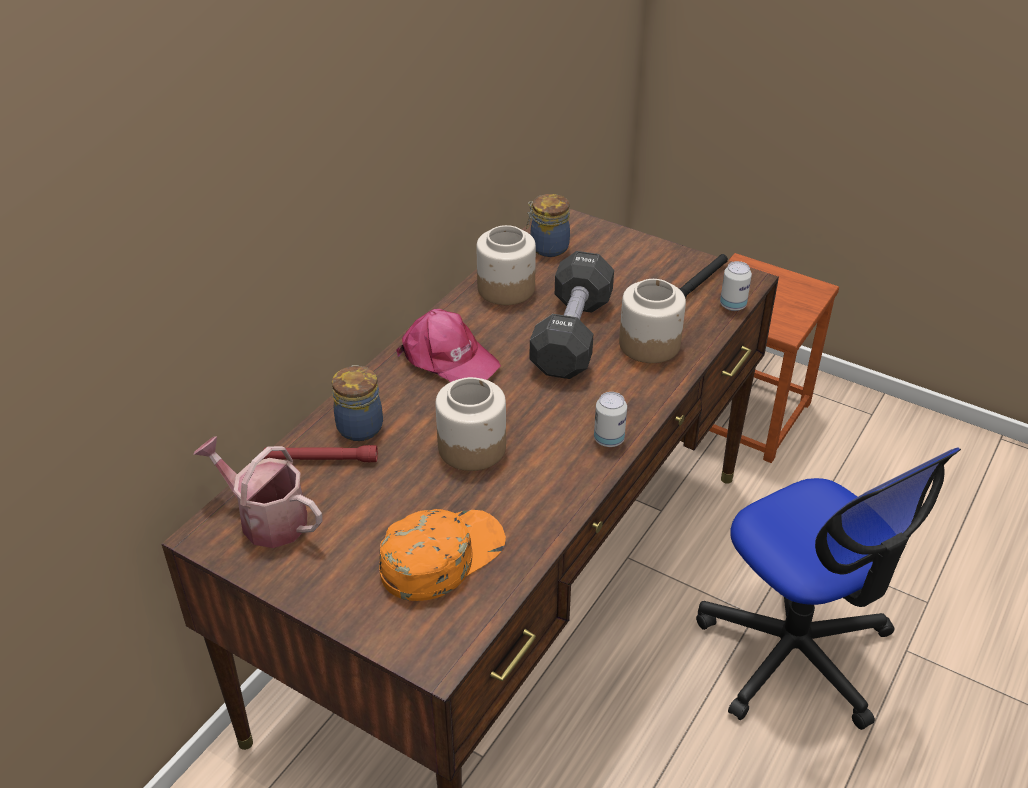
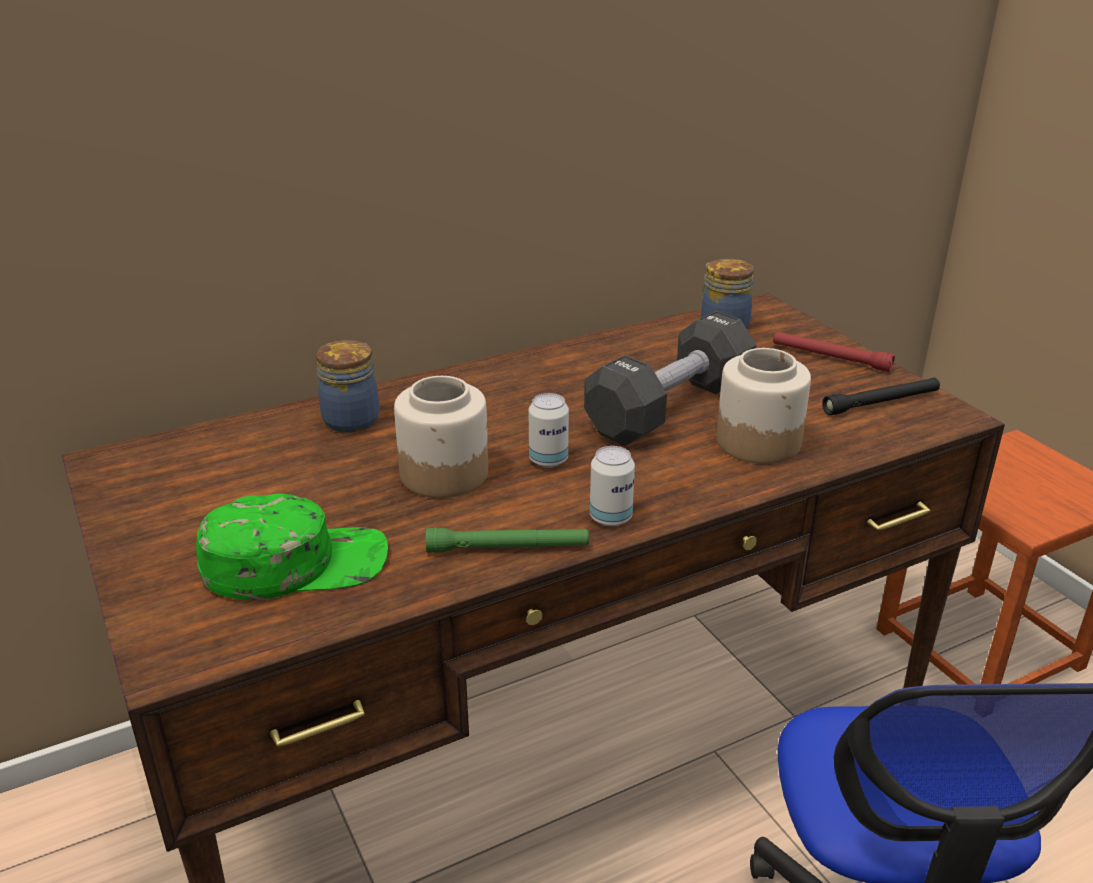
camera: 30 degrees right, 10 degrees down
watering can [193,436,323,548] -> none
red flashlight [263,445,378,462] -> red flashlight moved to [773,332,895,372]
orange cap [379,509,506,601] -> green cap [196,494,388,600]
pink cap [396,309,501,382] -> none
jar [476,225,536,305] -> none
can [720,261,752,311] -> can moved to [529,393,569,468]
none -> green flashlight [426,528,589,553]

